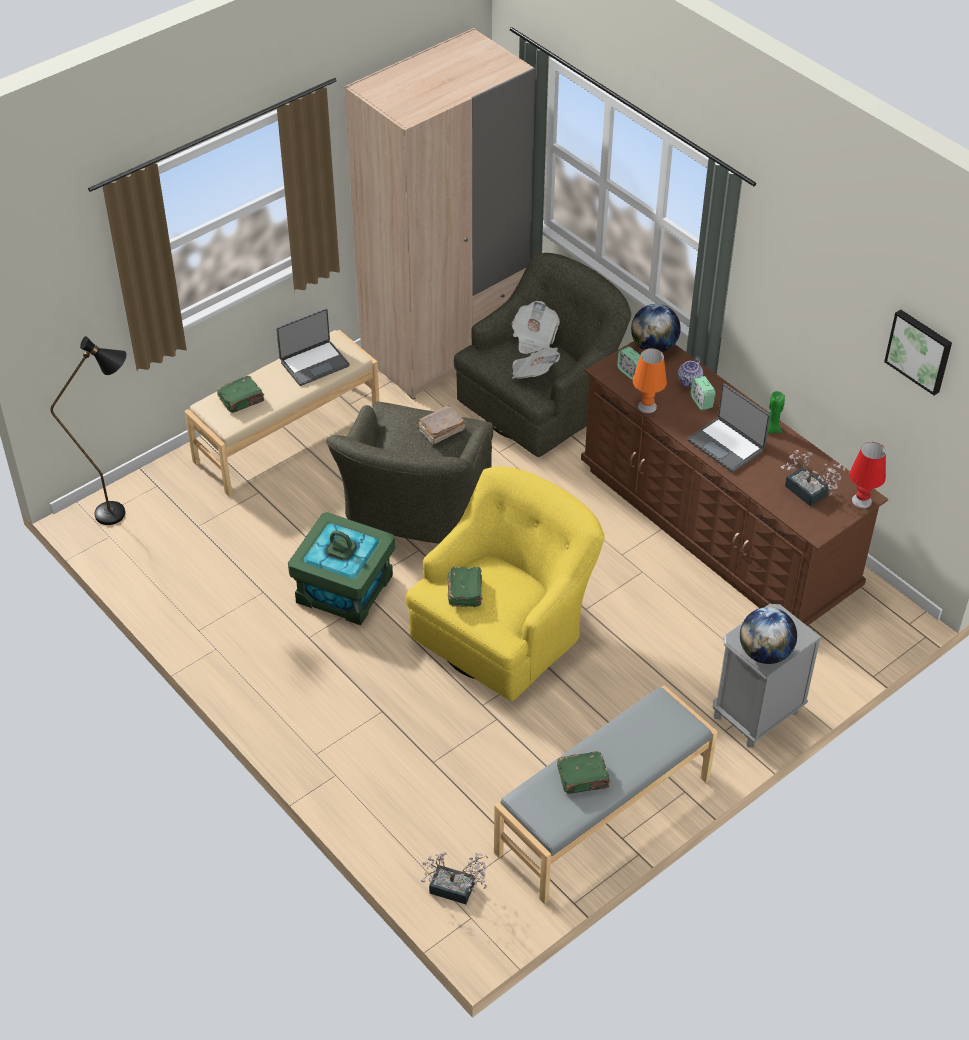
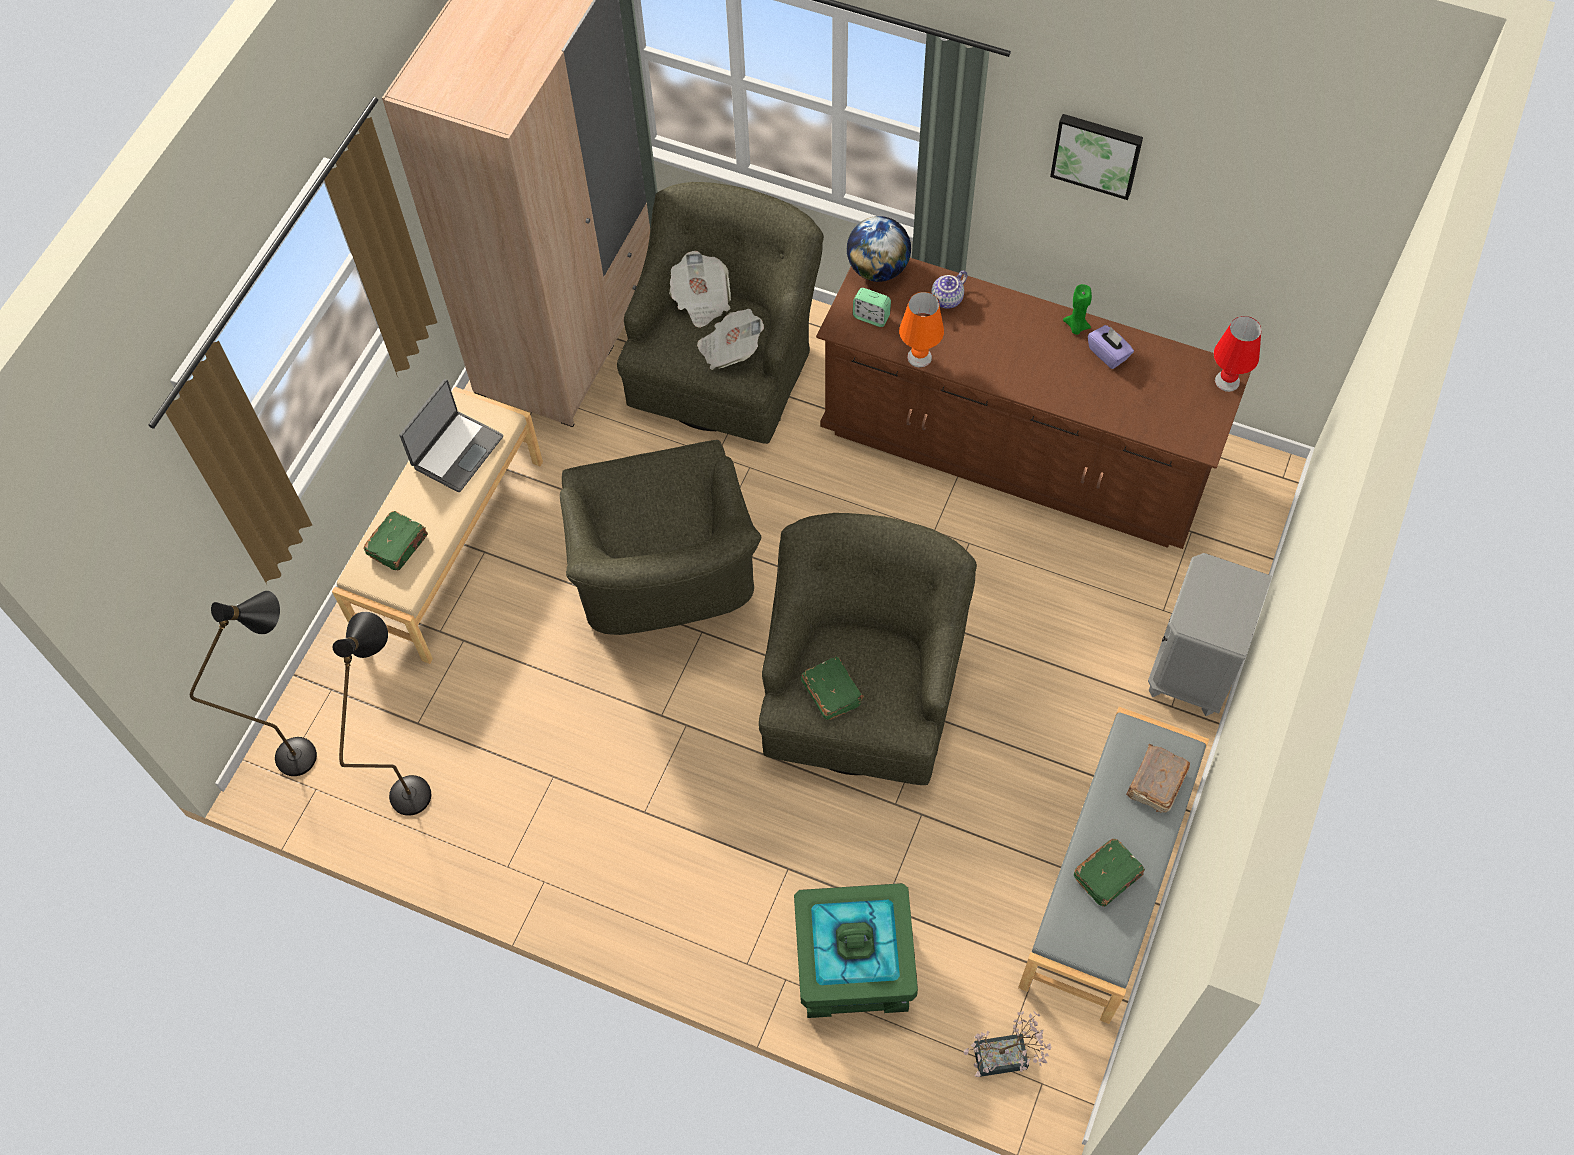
camera: 25 degrees left, 15 degrees up
green storage box [288,512,395,625] -> green storage box moved to [794,883,918,1018]
yellow armchair [406,467,605,701] -> green armchair [759,513,977,785]
brown book [417,405,465,445] -> brown book moved to [1126,744,1190,813]
teapot [678,356,703,387] -> teapot turned 45 degrees clockwise [931,270,968,309]
laptop [687,383,770,473] -> none
alarm clock [690,376,716,410] -> none
globe [740,607,797,664] -> none
potted plant [781,450,845,506] -> none
picture [884,309,952,395] -> picture moved to [1050,114,1143,200]
none -> black floor lamp [333,612,431,816]
none -> purple tissue box [1088,325,1134,369]

